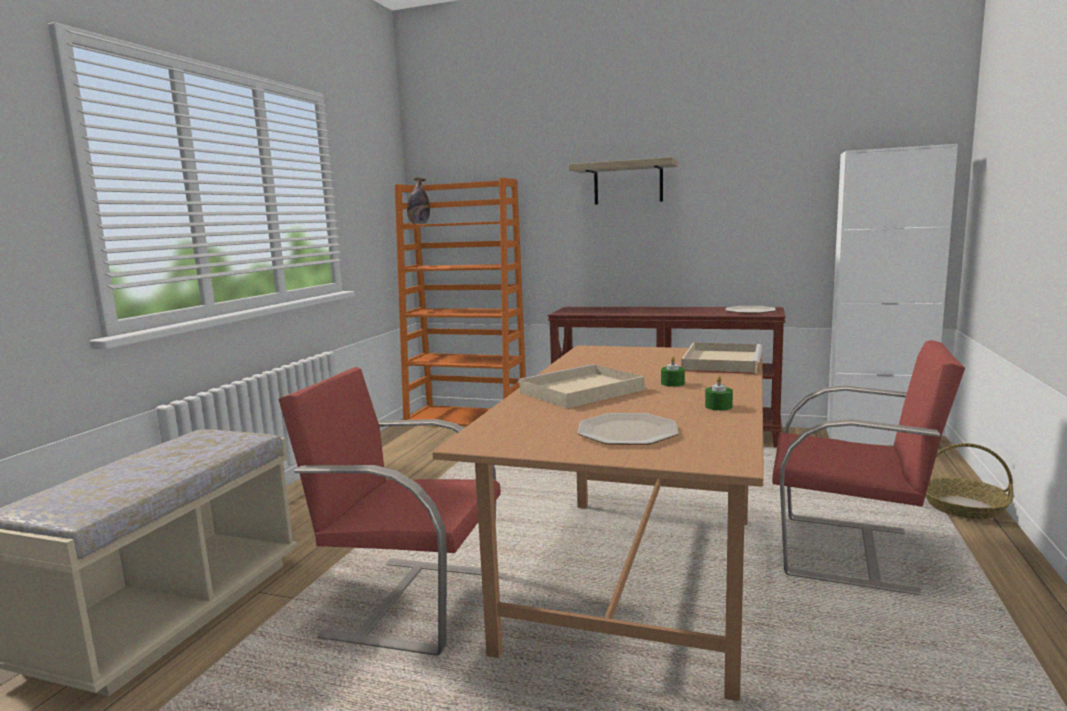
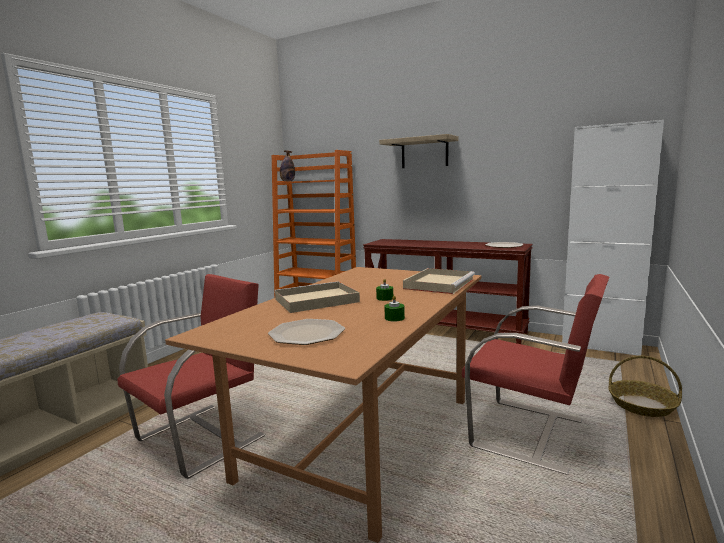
camera: 10 degrees right, 0 degrees up
red chair [278,367,501,656] -> red chair turned 105 degrees clockwise [118,274,265,479]

